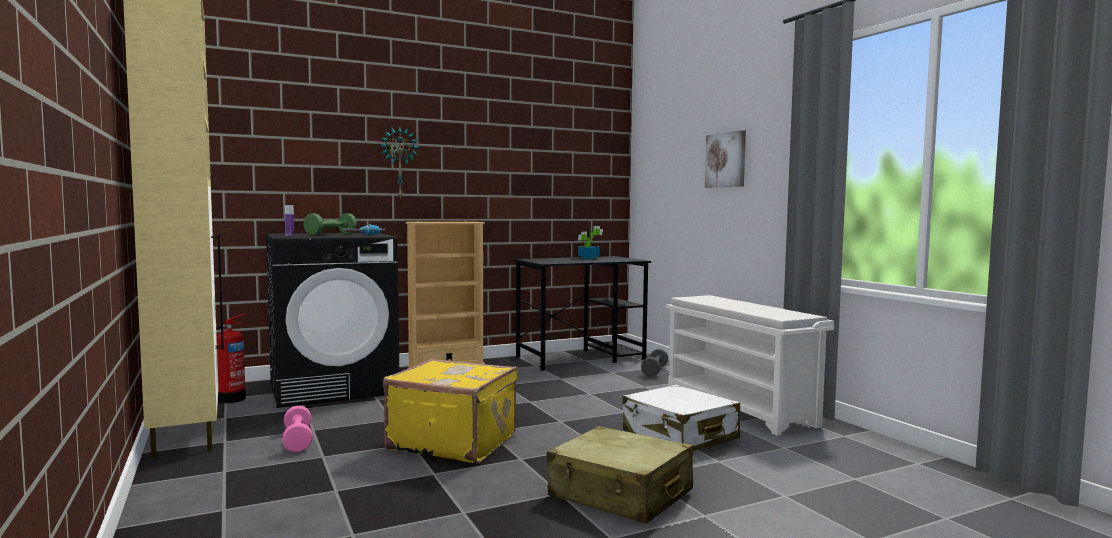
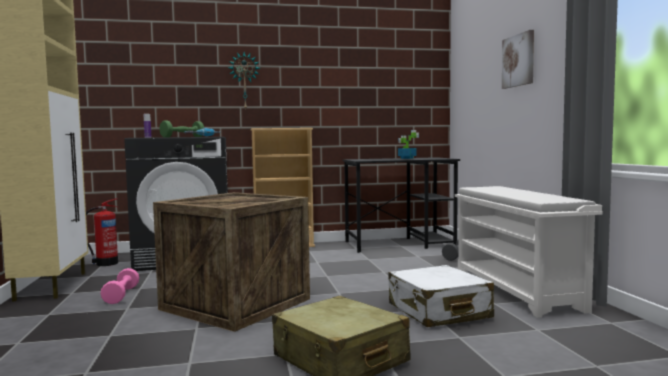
camera: 15 degrees right, 0 degrees up
yellow suitcase [383,359,518,463] -> crate [153,192,310,332]

